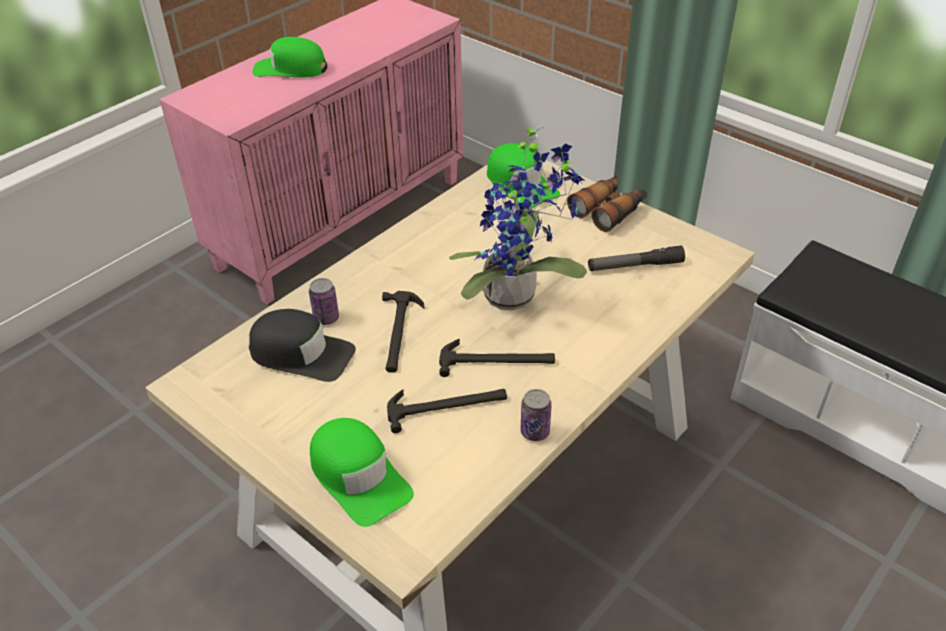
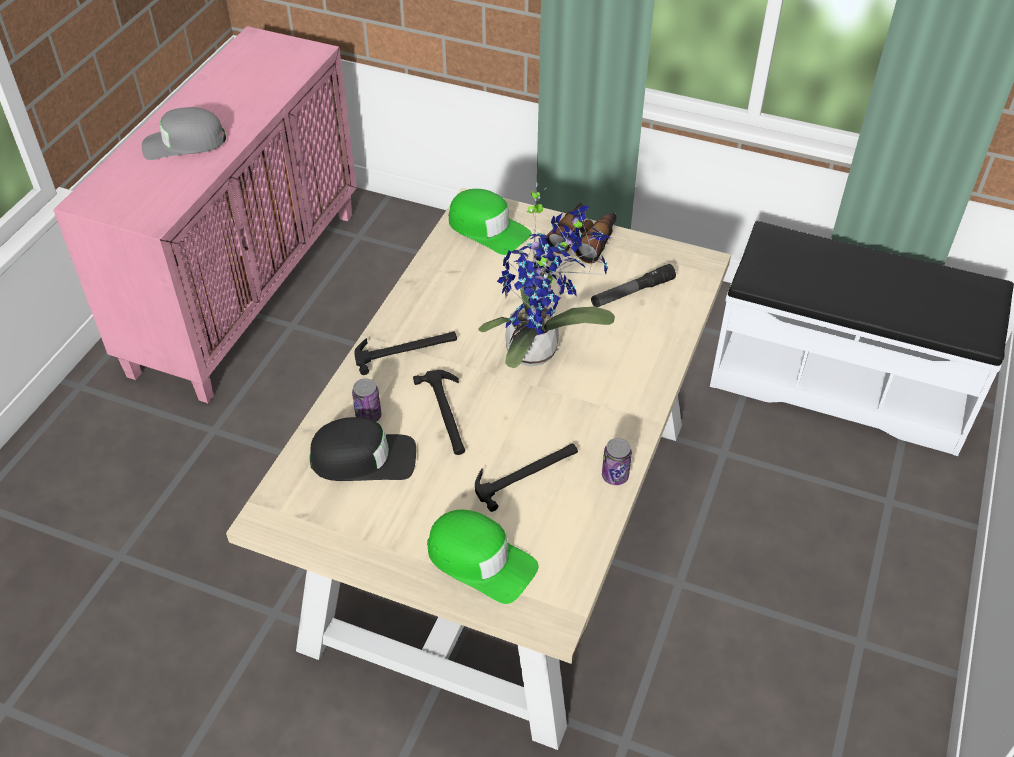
camera: 20 degrees left, 5 degrees up
green cap [252,37,327,77] -> grey cap [142,107,226,160]
hammer [439,339,555,377] -> hammer moved to [354,331,457,375]

